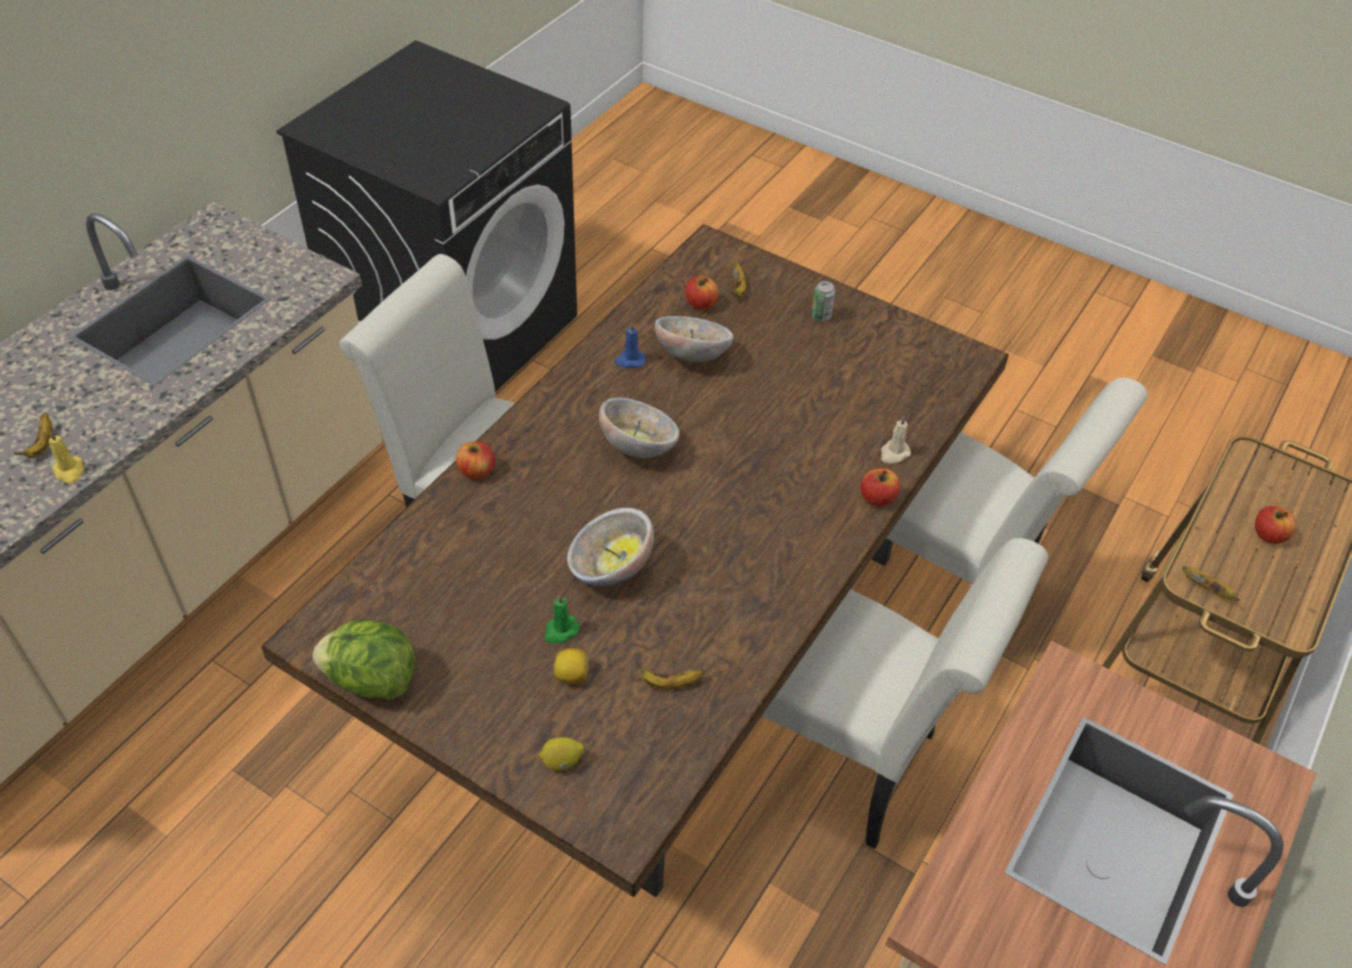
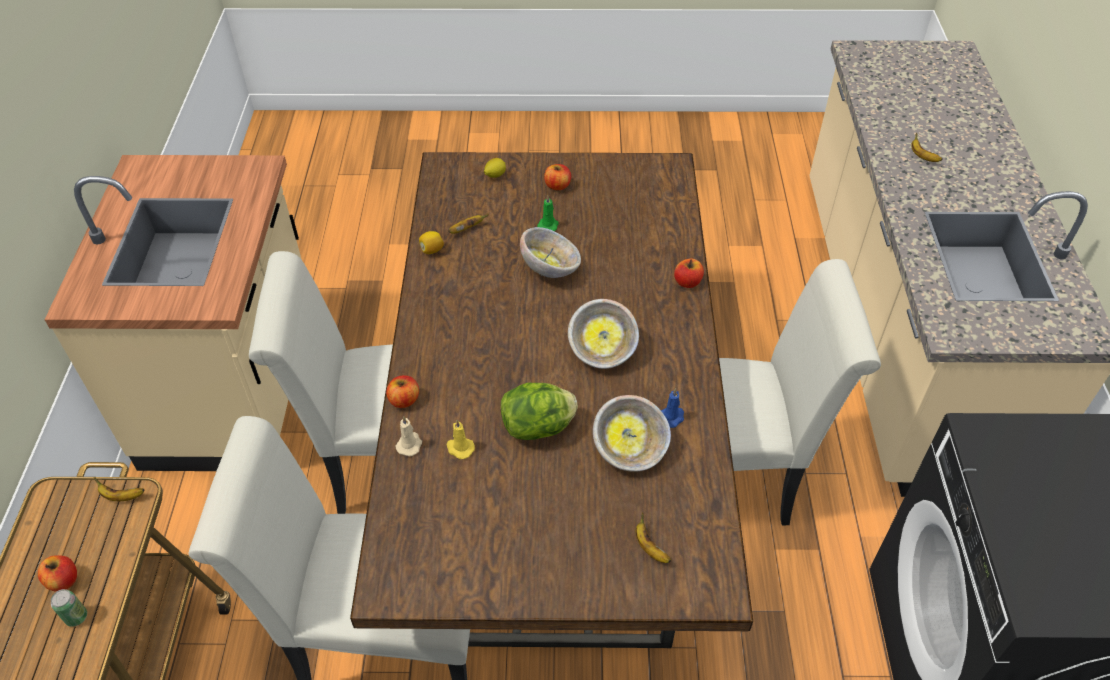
camera: 150 degrees right, 0 degrees up
yellow candle [49,431,84,484] -> yellow candle moved to [446,420,475,459]
lettuce [313,620,415,700] -> lettuce moved to [501,383,578,440]
lemon [553,648,589,684] -> lemon moved to [419,231,444,254]
apple [685,276,718,310] -> apple moved to [544,164,571,190]
can [811,281,835,322] -> can moved to [51,589,87,627]

